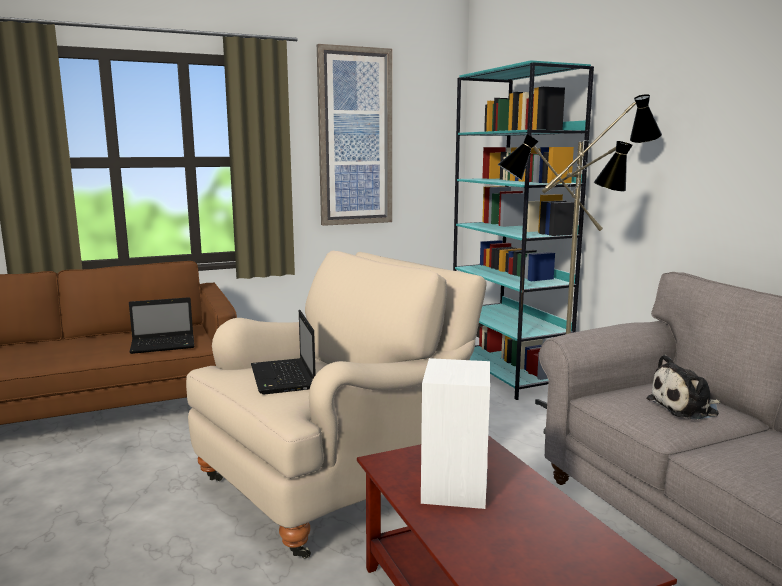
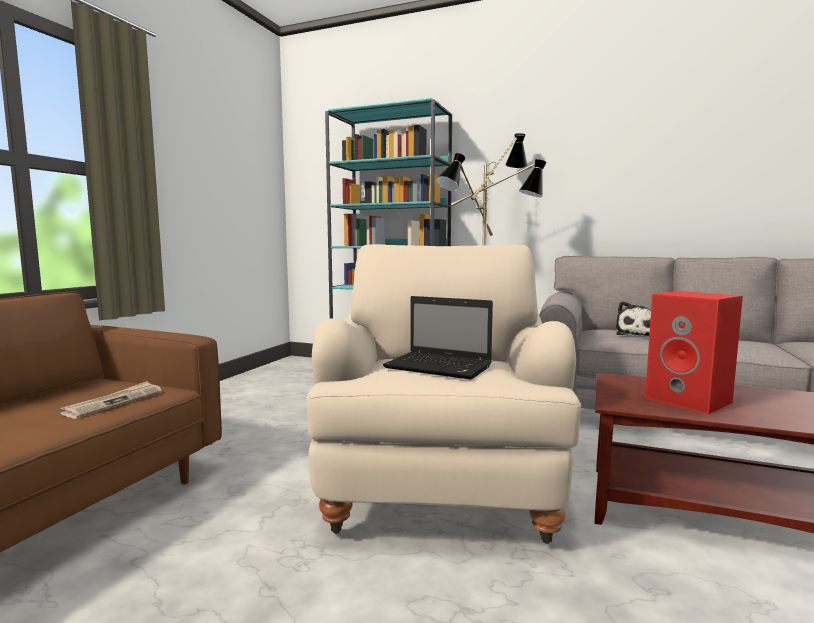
camera: 45 degrees left, 5 degrees down
laptop [129,297,194,354] -> newspaper [60,381,162,419]
picture [317,44,392,226] -> none
white speaker [421,358,490,509] -> red speaker [645,291,743,414]

